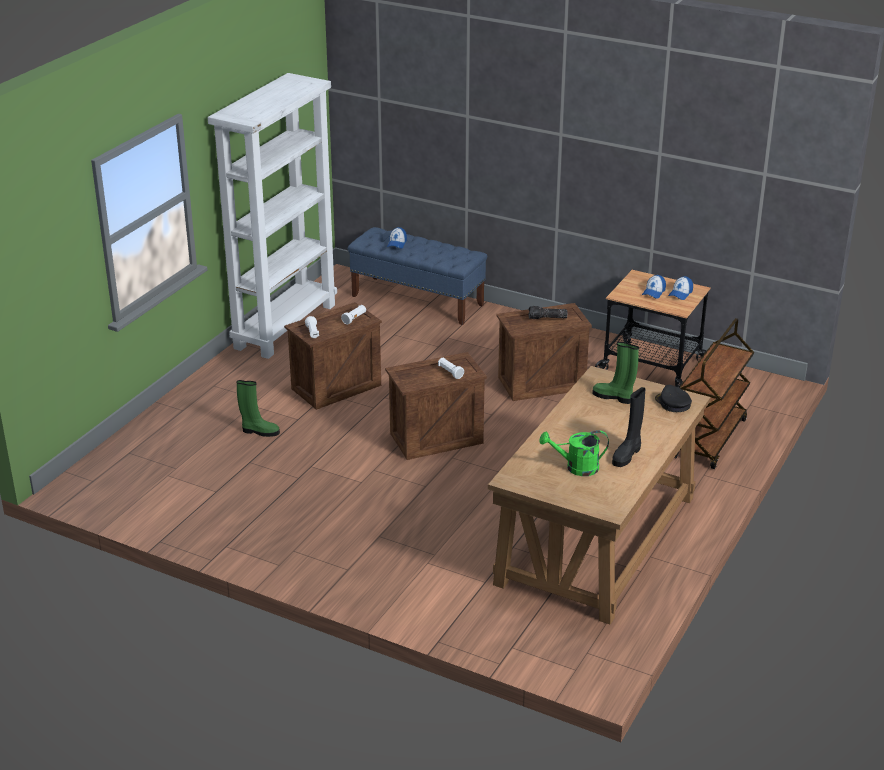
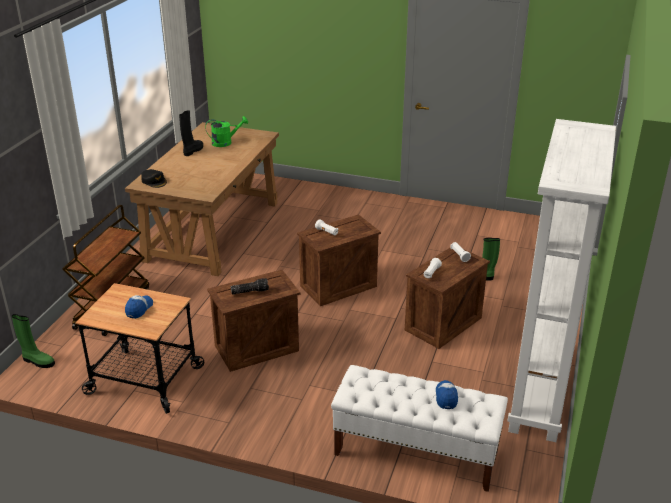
camera: 170 degrees right, 0 degrees up
blue bench [348,227,487,325] -> white bench [331,365,508,492]
green boot [592,342,639,404] -> green boot moved to [12,314,55,368]
cap [668,276,693,300] -> none

